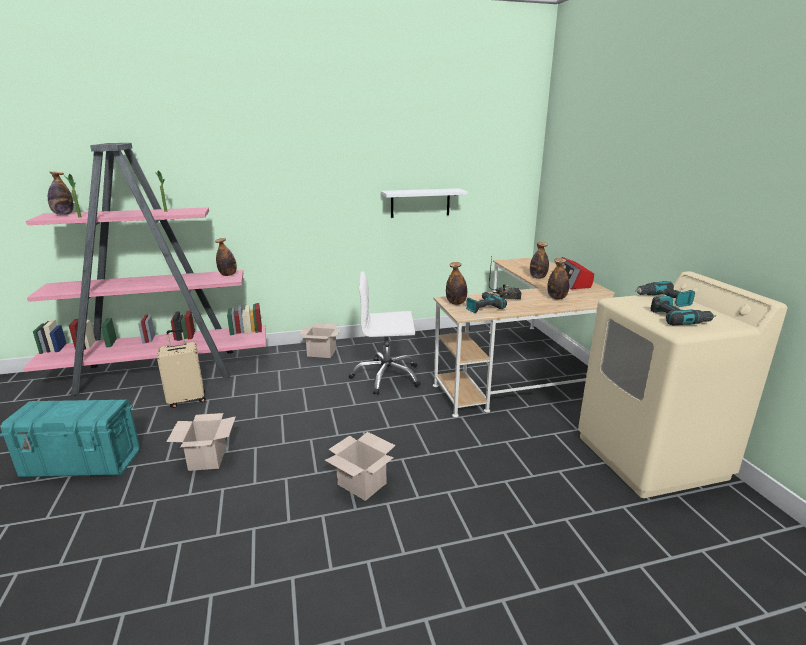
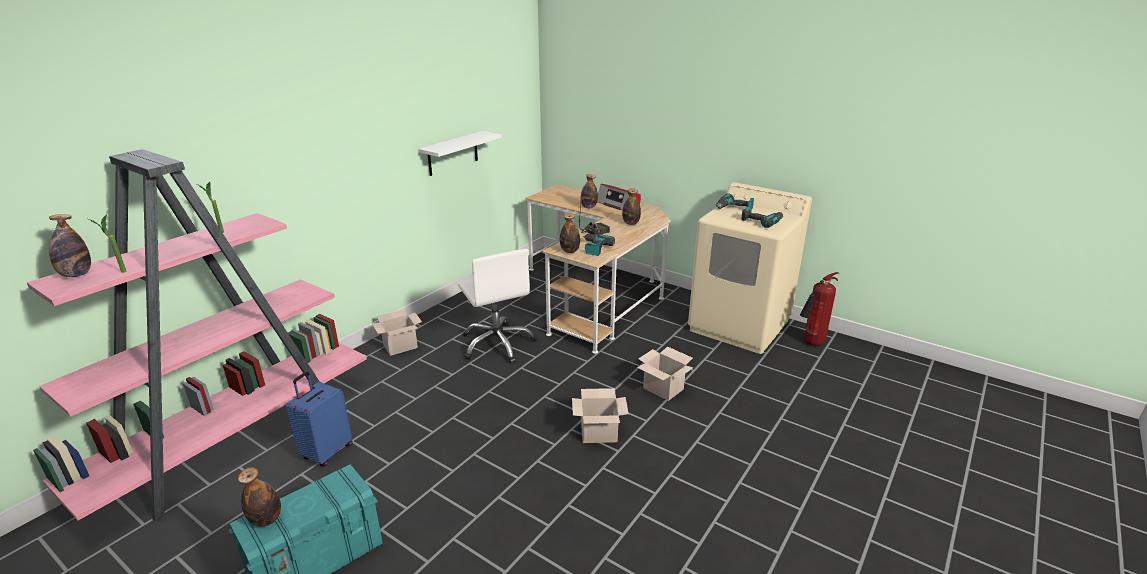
camera: 40 degrees left, 5 degrees up
beige suitcase [157,329,206,408] -> blue suitcase [286,372,353,467]
cardboard box [167,413,236,471] -> cardboard box moved to [637,346,693,401]
bottle [215,238,237,276] -> bottle moved to [238,468,281,527]
white office chair [349,271,421,395] -> white office chair turned 75 degrees counterclockwise [458,249,537,363]
none -> fire extinguisher [800,272,839,346]

